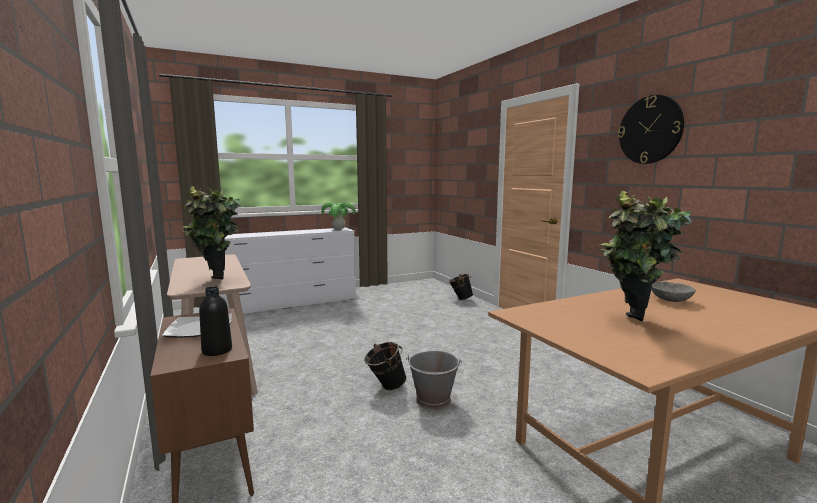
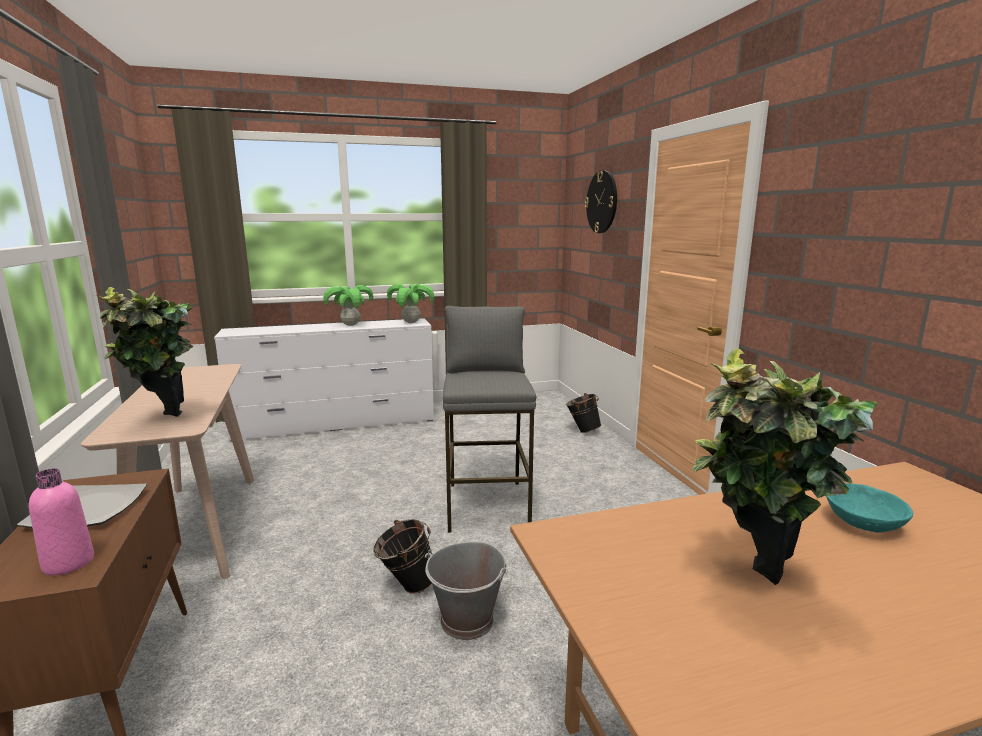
camera: 10 degrees right, 5 degrees up
black bottle [199,286,232,356] -> pink bottle [29,468,94,576]
wall clock [618,95,684,164] -> wall clock moved to [585,170,617,233]
grey bowl [651,281,696,302] -> turquoise bowl [826,483,913,533]
none -> potted plant [323,285,373,326]
none -> grey stool [443,306,536,533]

